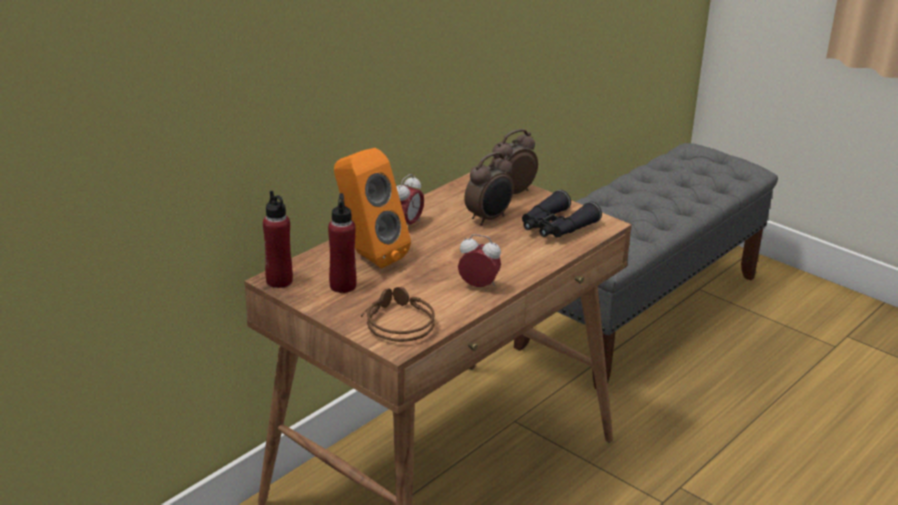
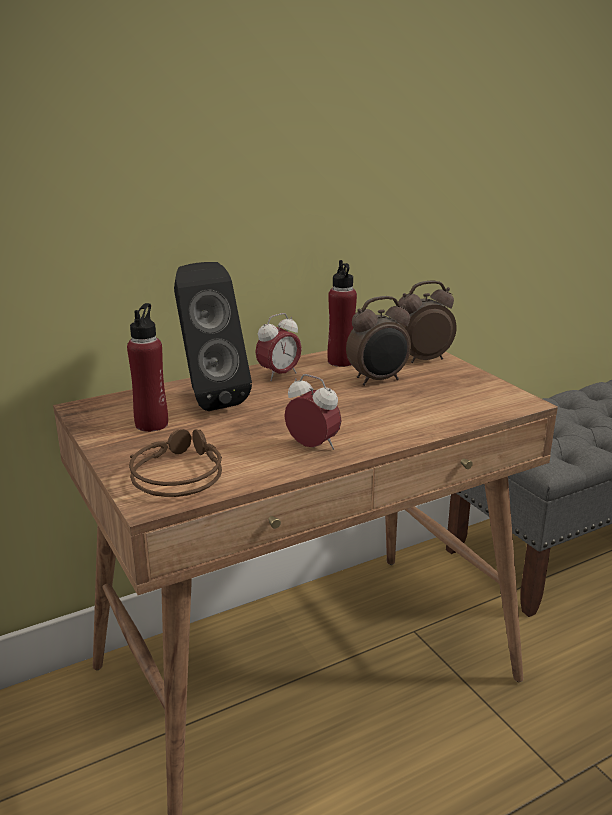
camera: 20 degrees right, 5 degrees down
red bottle [263,191,293,288] -> red bottle moved to [328,260,357,367]
orange speaker [334,148,411,268] -> black speaker [174,262,252,411]
black binoculars [522,190,602,238] -> none

